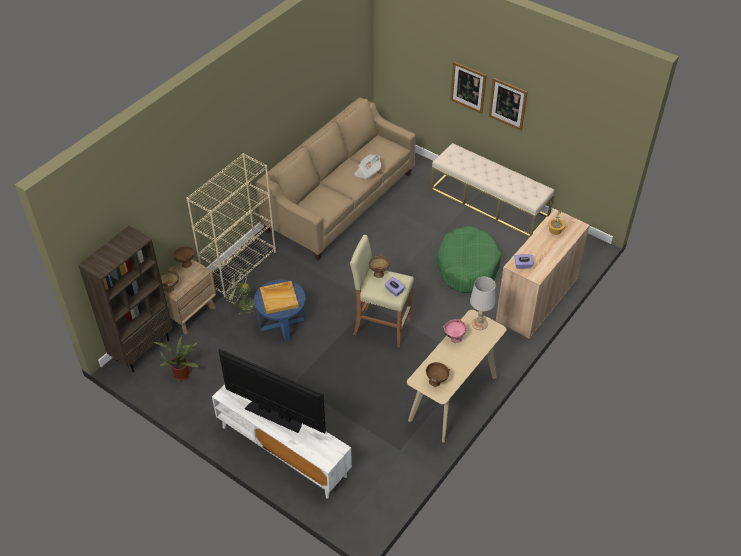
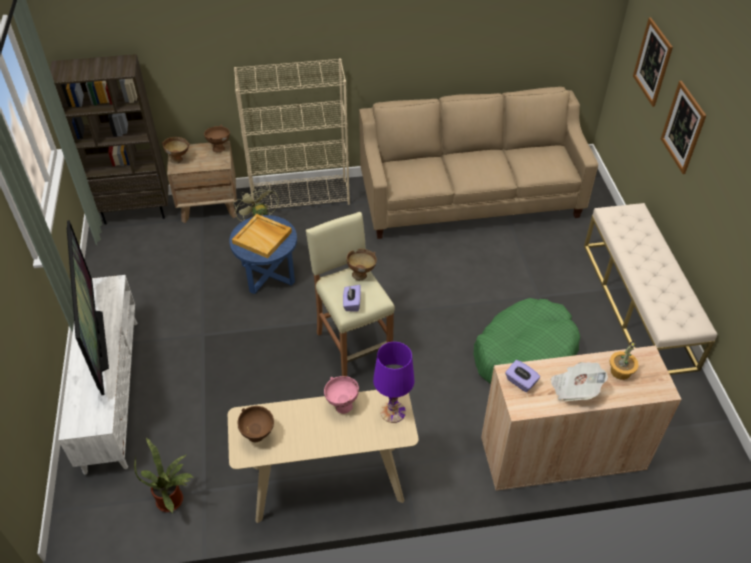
camera: 45 degrees right, 0 degrees up
potted plant [153,336,198,381] -> potted plant moved to [134,438,194,514]
newspaper [355,154,381,180] -> newspaper moved to [550,362,608,401]
white table lamp [470,277,496,330] -> purple table lamp [373,342,414,423]
picture [489,78,528,130] -> picture moved to [633,17,673,107]

